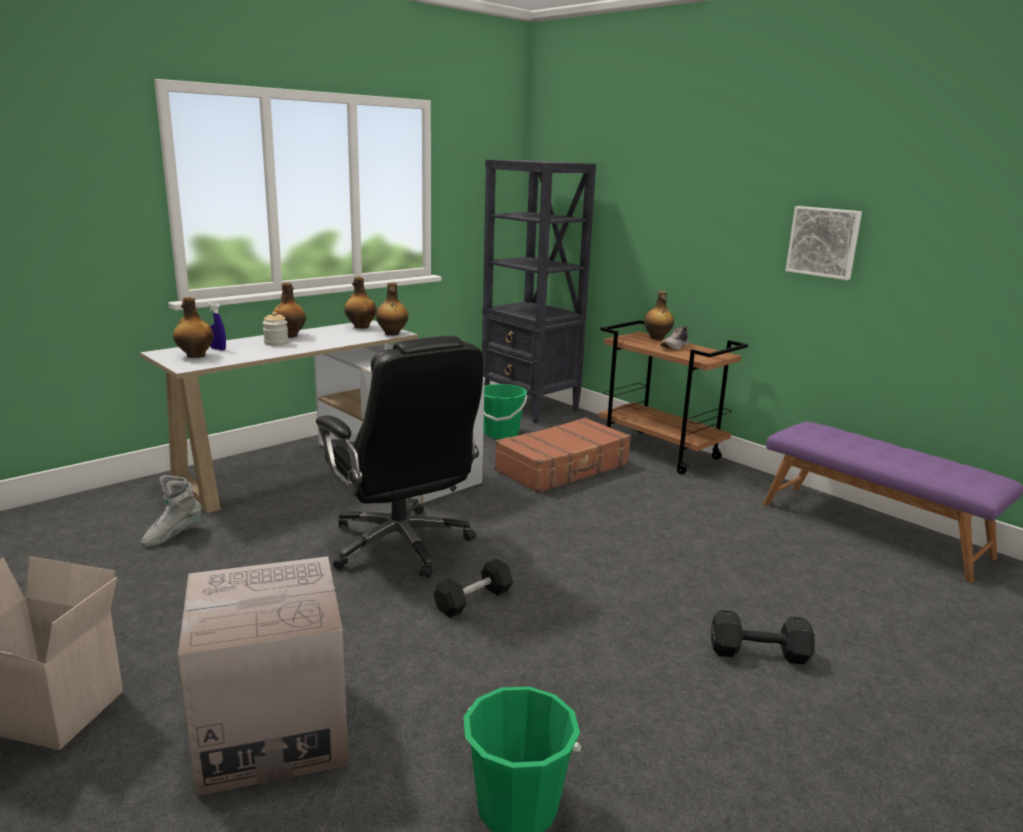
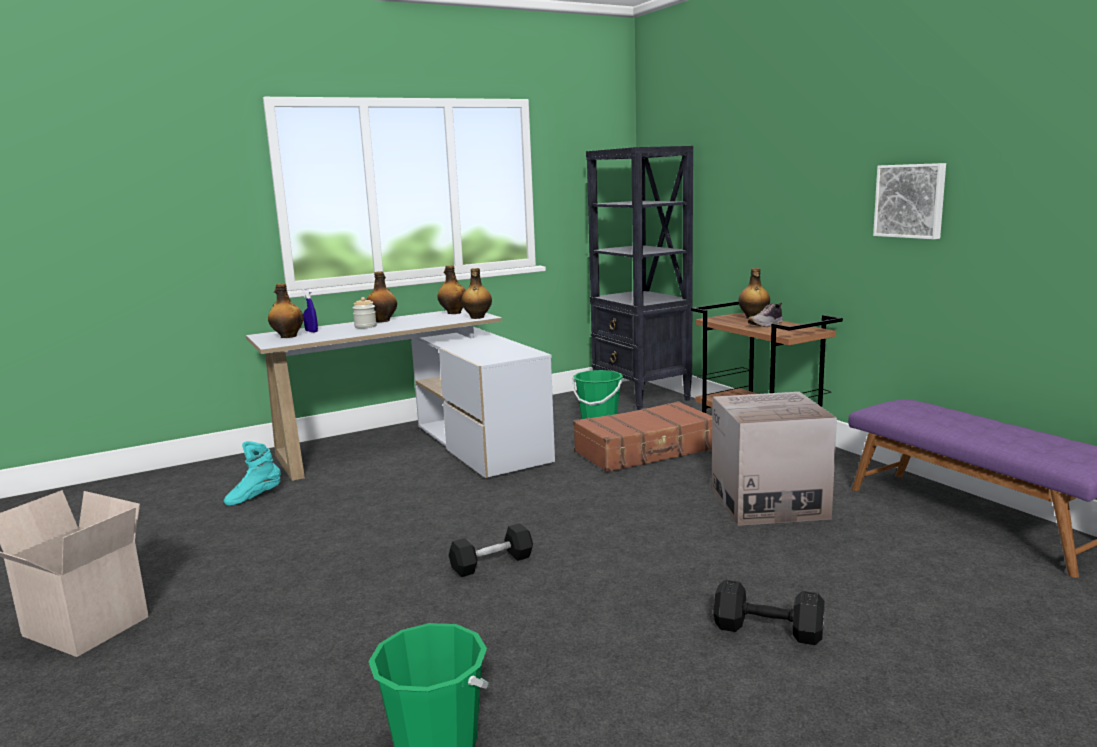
camera: 15 degrees right, 5 degrees down
grey boot [141,475,202,547] -> turquoise boot [224,441,281,506]
cardboard box [178,556,349,796] -> cardboard box moved to [712,392,837,526]
black office chair [316,336,483,578] -> none

